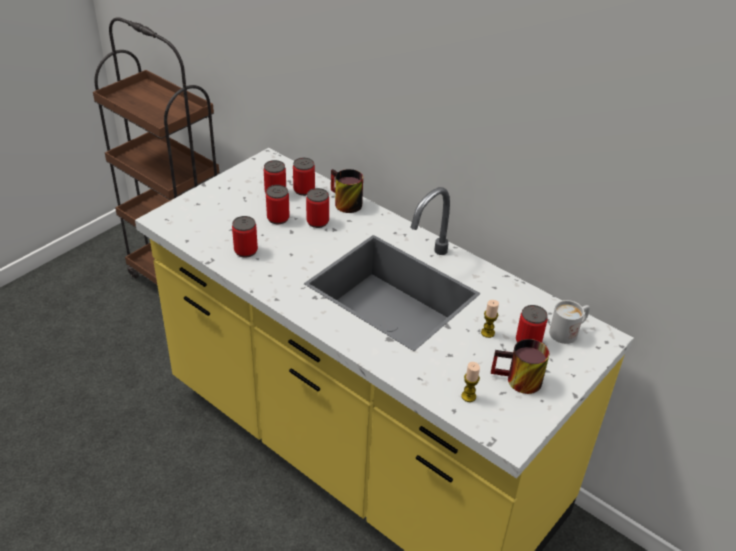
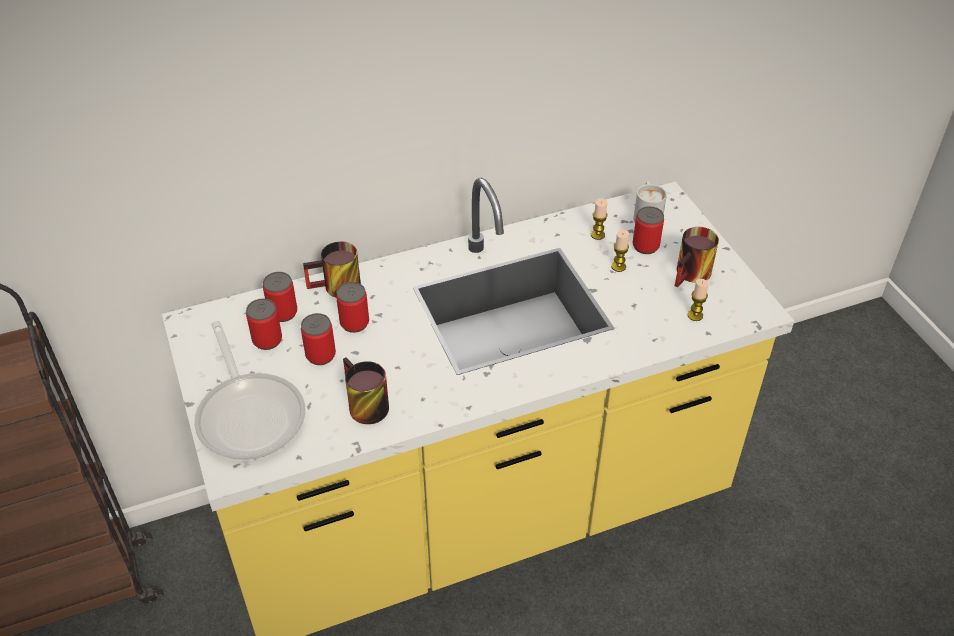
camera: 60 degrees left, 5 degrees up
can [232,216,258,258] -> mug [343,357,389,424]
none -> frying pan [194,321,305,460]
none -> candle [591,198,608,240]

